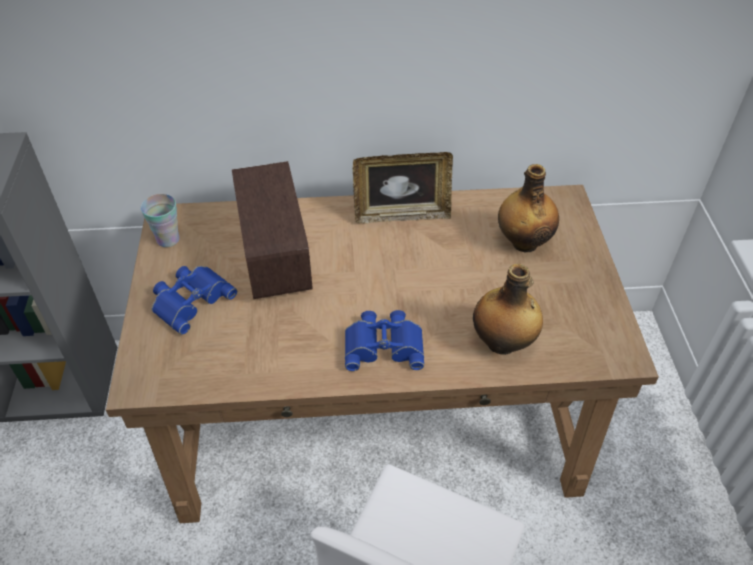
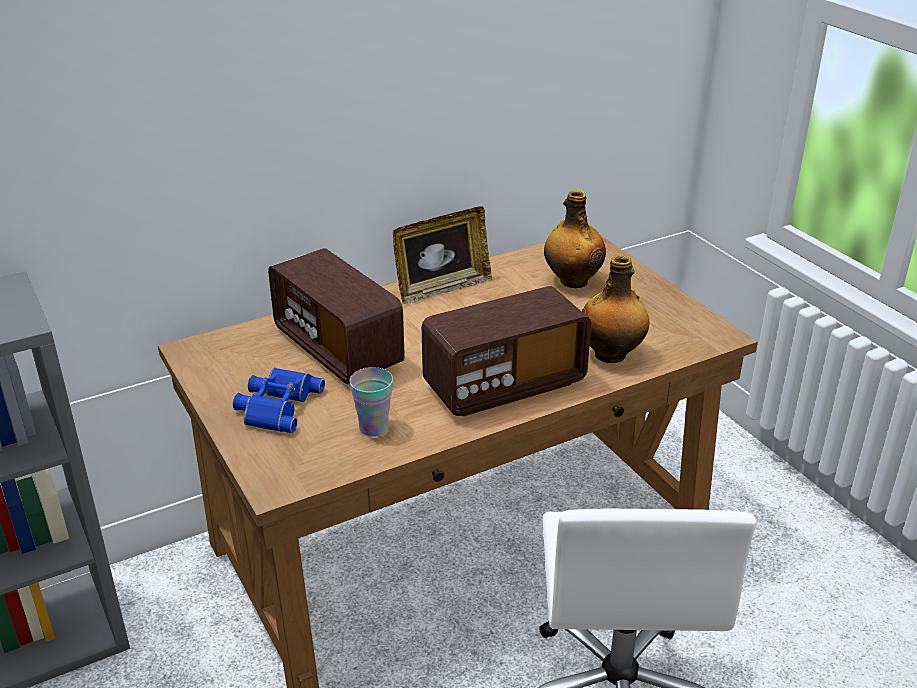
camera: 25 degrees left, 15 degrees down
cup [141,194,180,247] -> cup moved to [349,367,393,436]
blue binoculars [345,310,424,371] -> radio [422,286,591,416]

